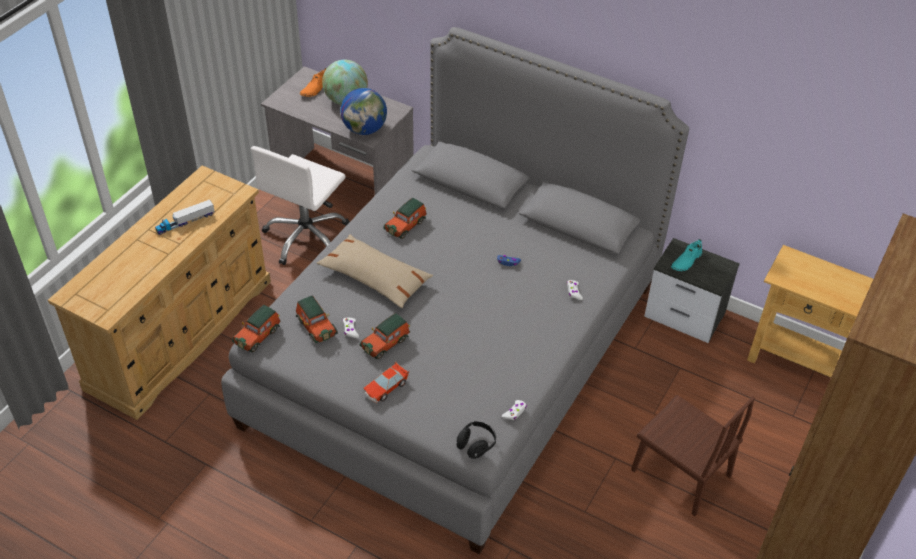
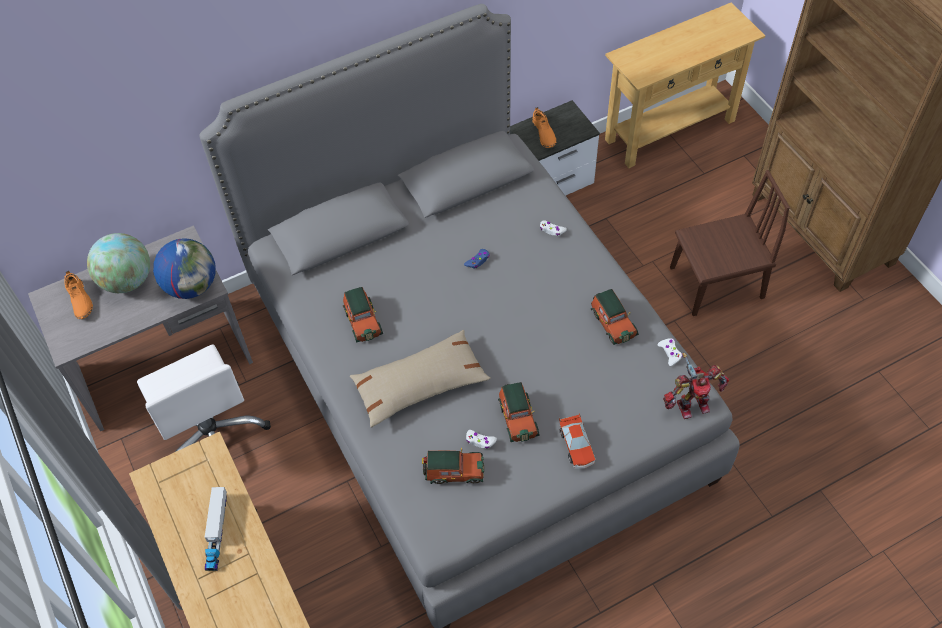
camera: 55 degrees left, 10 degrees up
toy car [232,305,281,352] -> toy car moved to [591,289,639,345]
black headphones [456,421,496,459] -> toy robot [663,353,729,419]
turquoise shoe [671,239,702,271] -> orange shoe [532,107,557,148]

